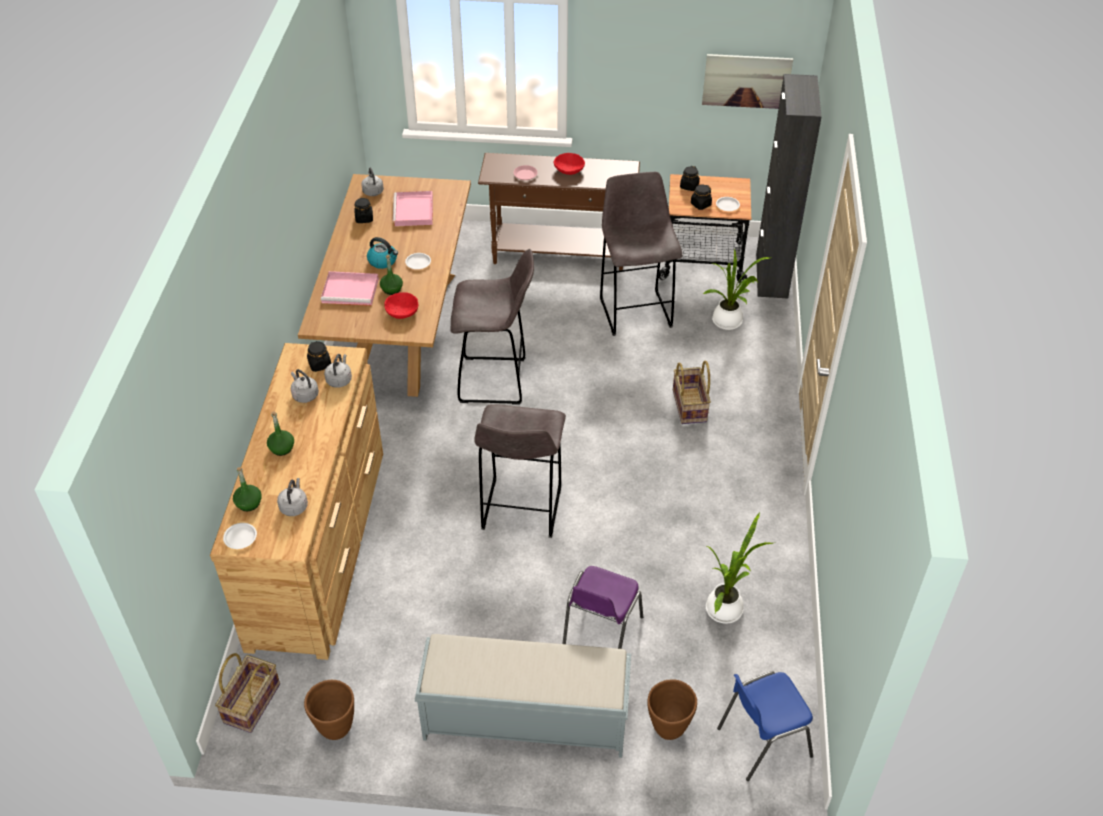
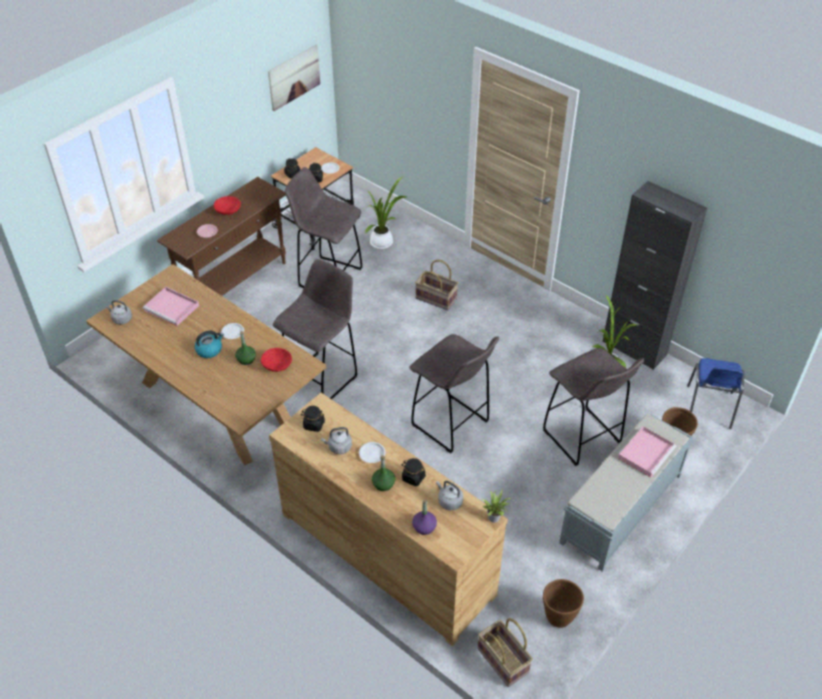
camera: 55 degrees left, 0 degrees up
white plate [223,523,257,549] -> white plate moved to [359,442,385,463]
green bottle [233,467,262,511] -> purple bottle [412,499,437,535]
pink tray [321,271,379,306] -> pink tray moved to [618,427,676,477]
grey kettle [324,354,352,388] -> none
black jar [354,198,373,223] -> black jar moved to [402,458,426,486]
purple chair [562,566,643,649] -> grey stool [543,348,645,466]
black cabinet [756,74,822,298] -> black cabinet moved to [602,181,707,370]
none -> potted plant [482,489,511,523]

